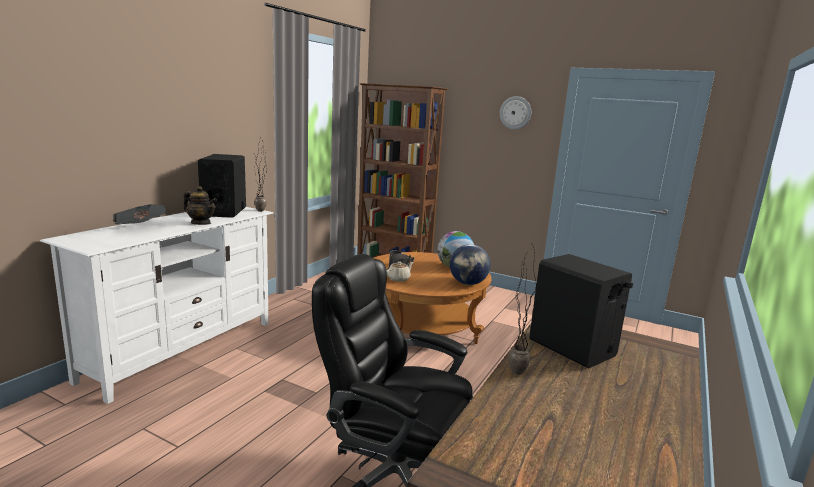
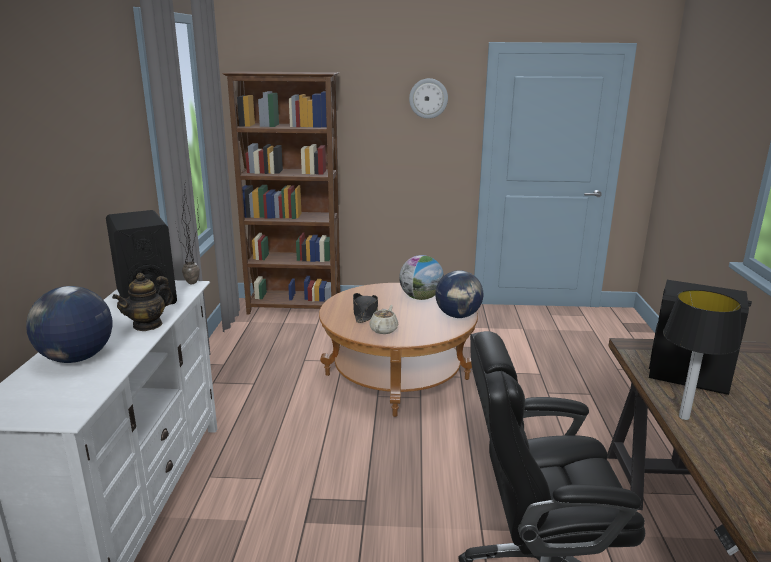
camera: 25 degrees left, 5 degrees up
newspaper [113,204,166,224] -> globe [26,286,113,363]
teapot [183,186,217,225] -> teapot turned 135 degrees clockwise [112,273,173,331]
potted plant [508,245,543,375] -> table lamp [663,290,742,420]

